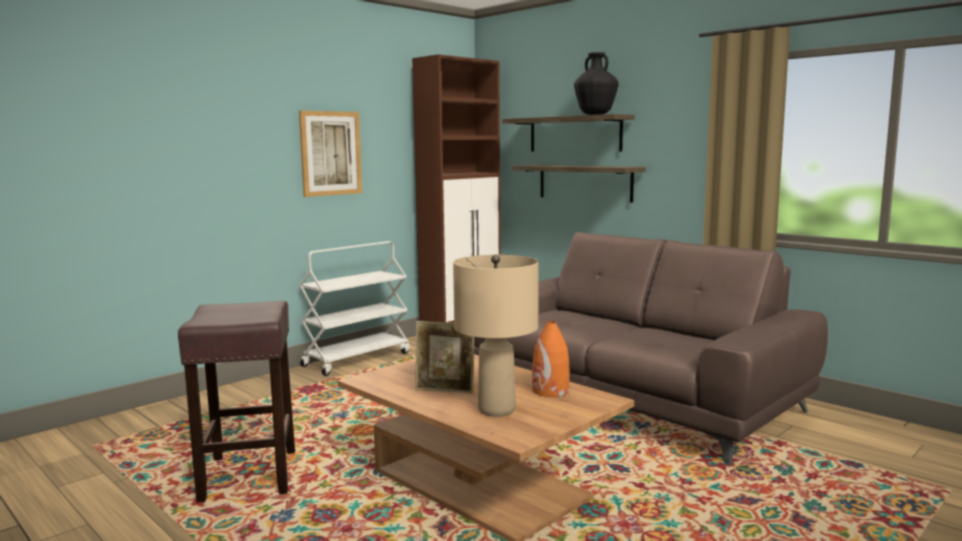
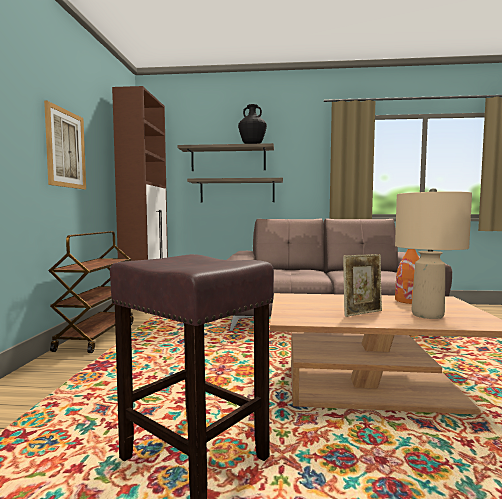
camera: 40 degrees left, 5 degrees down
white cart [299,241,410,376] -> brown cart [48,231,134,353]

